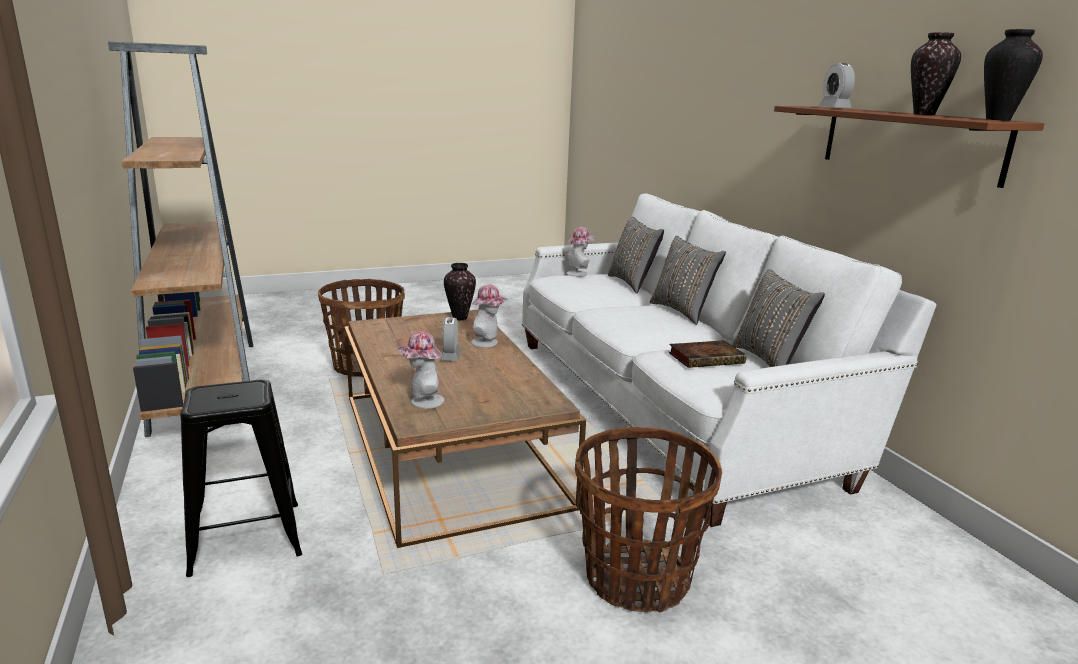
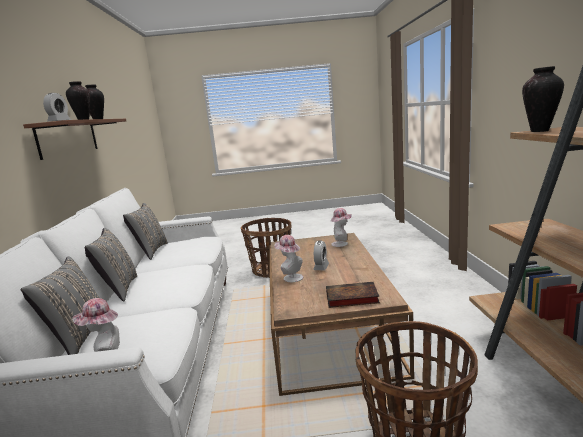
camera: 160 degrees left, 5 degrees down
black stool [180,380,302,577] -> none
vase [444,263,476,320] -> vase moved to [522,66,564,132]
book [668,340,746,368] -> book moved to [326,282,380,308]

